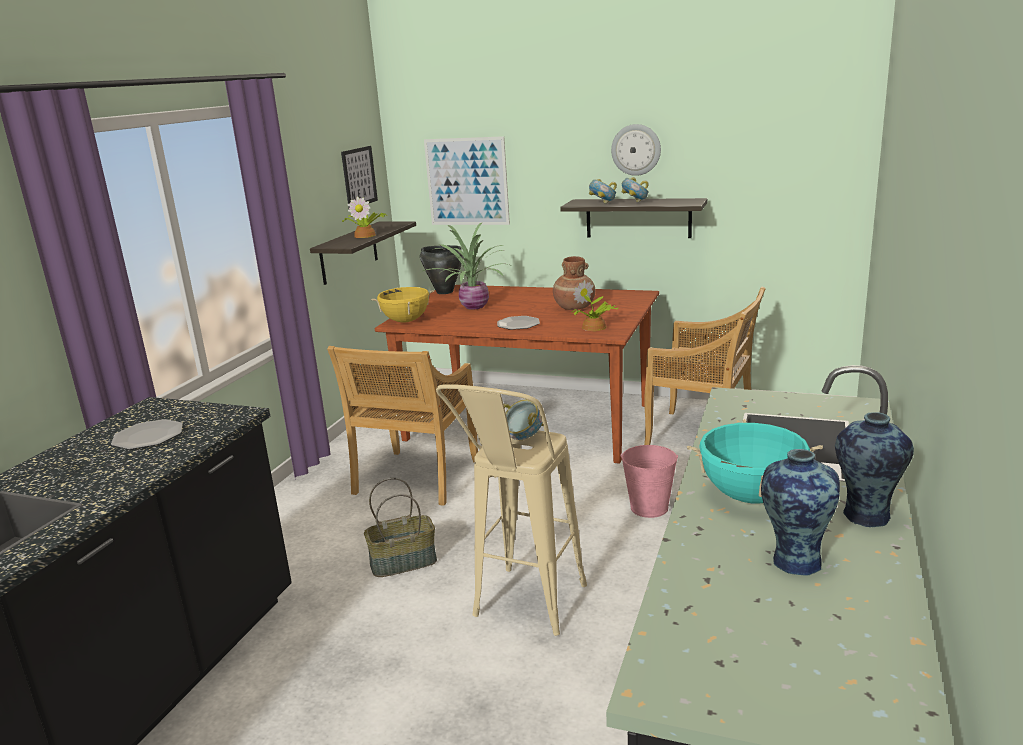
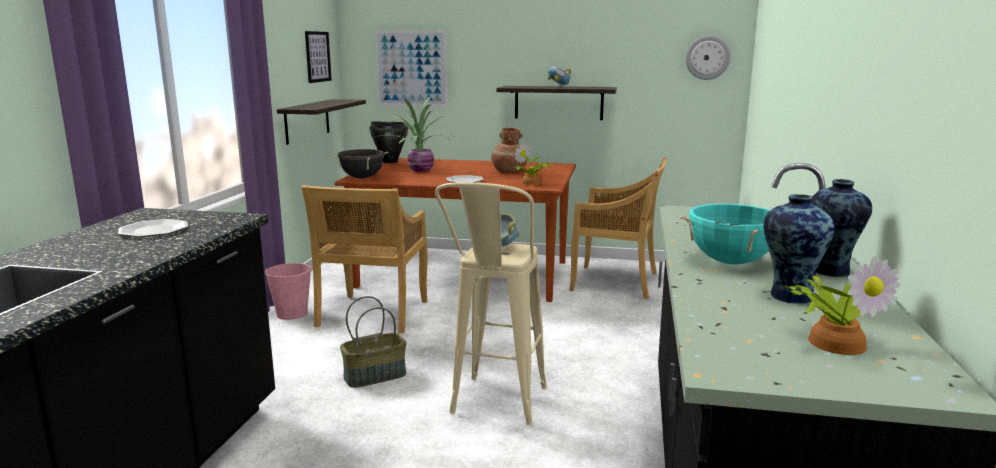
camera: 10 degrees left, 5 degrees down
potted plant [342,196,387,238] -> potted plant moved to [785,256,900,355]
yellow cooking pot [371,287,434,323] -> black cooking pot [333,149,389,179]
bowl [589,179,617,204] -> none
wall clock [611,124,661,176] -> wall clock moved to [686,36,731,80]
pink bucket [621,445,678,518] -> pink bucket moved to [265,263,311,320]

